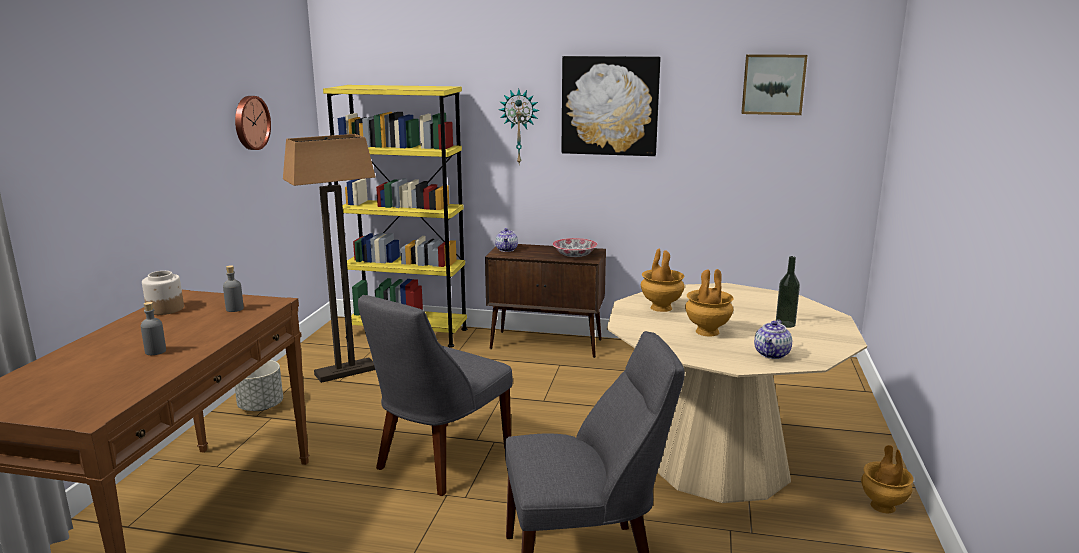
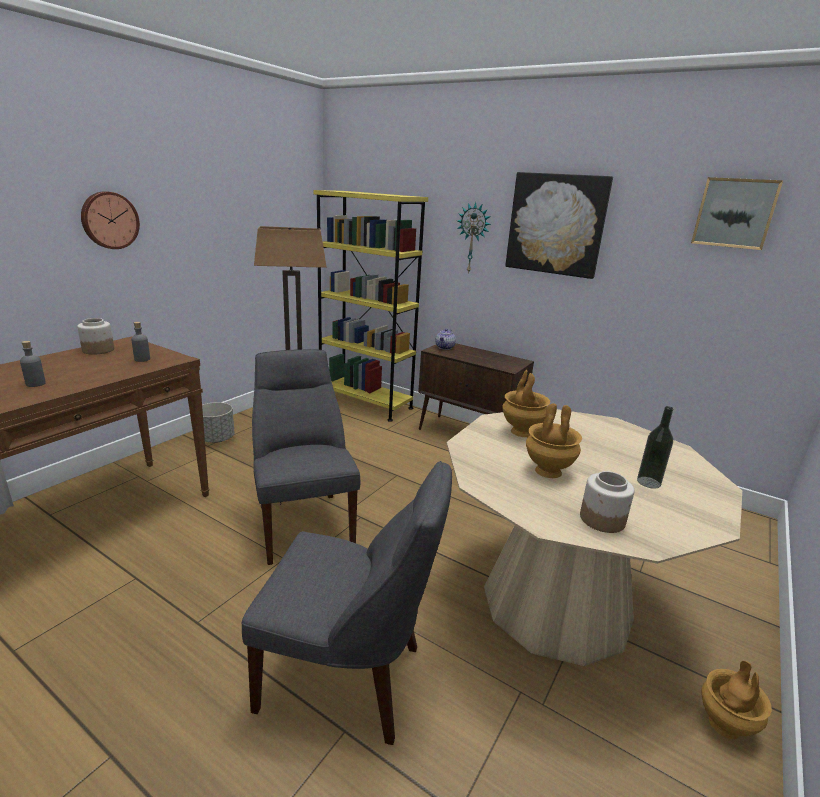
camera: 20 degrees right, 5 degrees up
wall clock [235,96,271,150] -> wall clock moved to [81,191,140,249]
grey chair [358,295,513,496] -> grey chair turned 105 degrees clockwise [252,349,360,565]
bowl [552,238,597,257] -> none
teapot [754,320,792,359] -> jar [580,471,634,533]

